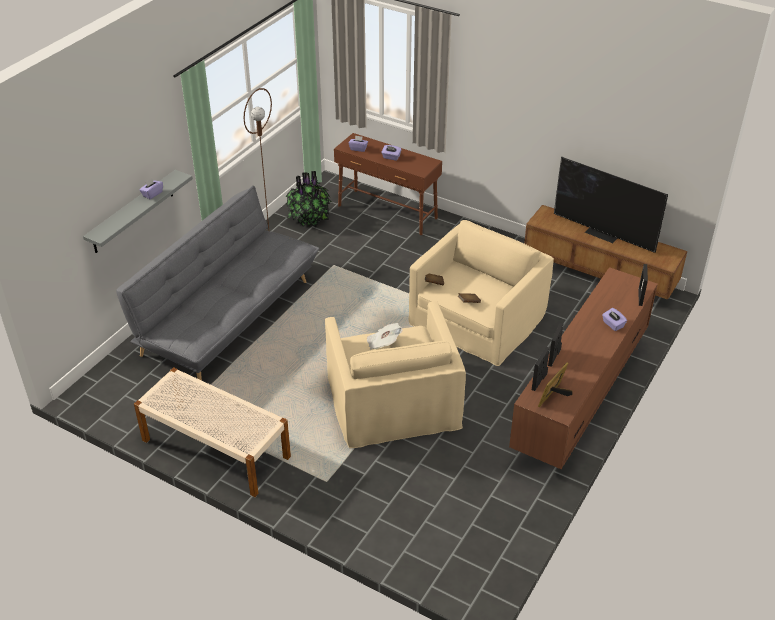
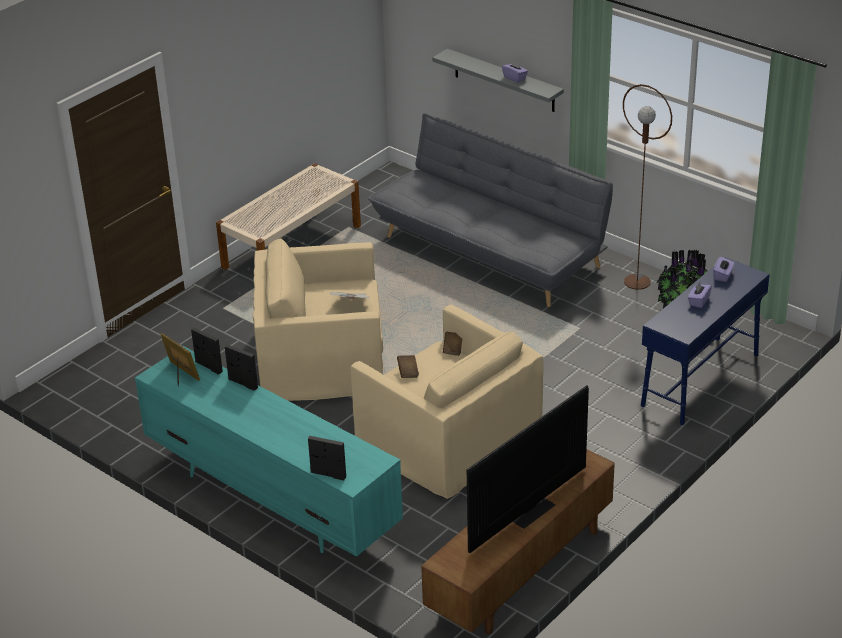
camera: 100 degrees right, 5 degrees down
brown console table [334,133,442,235] -> blue console table [641,257,770,425]
brown cabinet [509,267,658,469] -> turquoise cabinet [135,346,403,556]
purple tissue box [602,308,627,331] -> none

